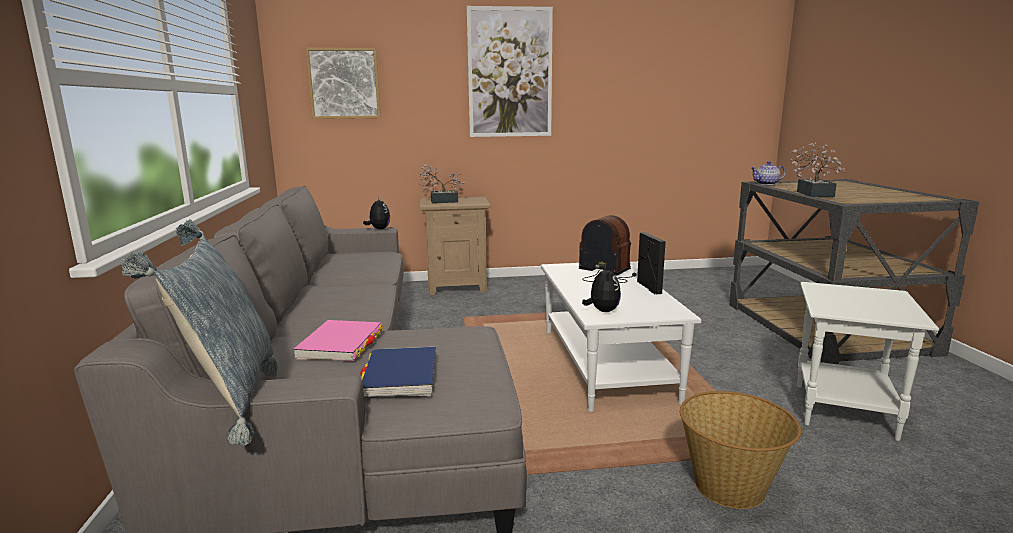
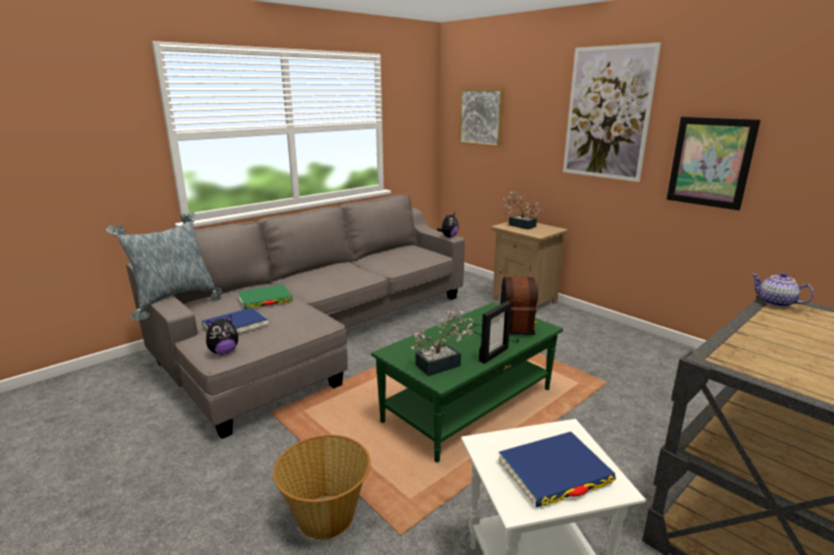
camera: 55 degrees right, 5 degrees up
pink book [293,320,383,361] -> green book [238,284,293,309]
white coffee table [541,263,701,412] -> green coffee table [371,302,563,462]
plush toy [582,264,621,312] -> plush toy moved to [206,315,238,354]
potted plant [790,143,846,197] -> potted plant moved to [410,311,474,376]
none -> blue book [499,432,616,507]
none -> picture [667,117,760,210]

